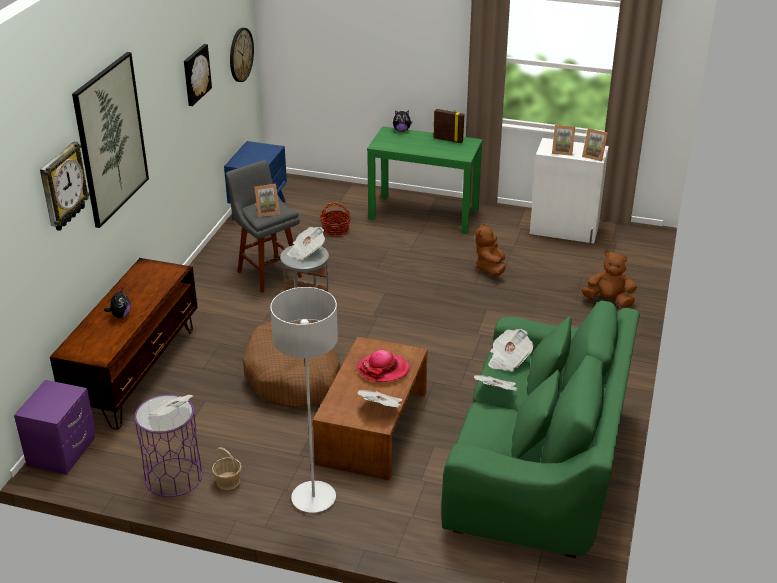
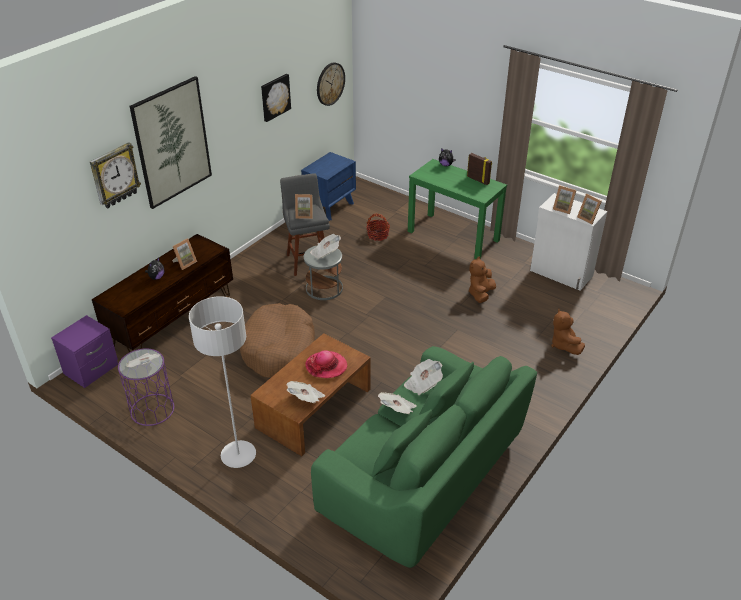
camera: 20 degrees right, 5 degrees up
basket [212,447,242,490] -> none
brown plush toy [581,250,637,308] -> brown plush toy turned 135 degrees counterclockwise [551,309,585,355]
none -> picture frame [172,238,197,270]

